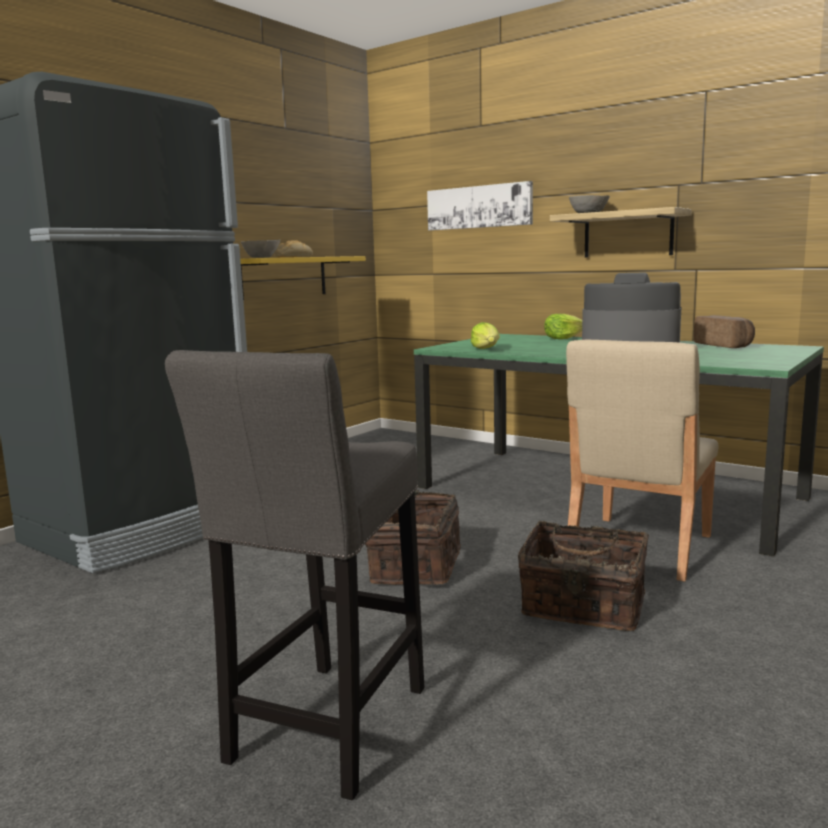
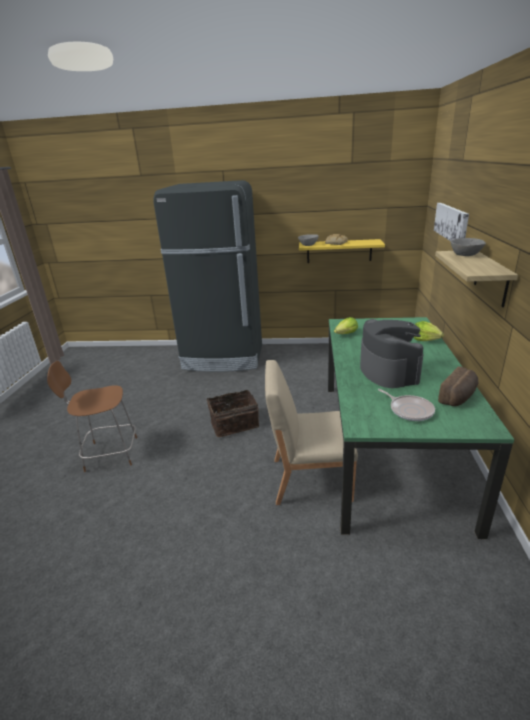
camera: 60 degrees right, 15 degrees up
grey stool [165,350,424,801] -> brown chair [47,361,137,472]
basket [518,521,649,631] -> none
none -> frying pan [378,389,435,421]

